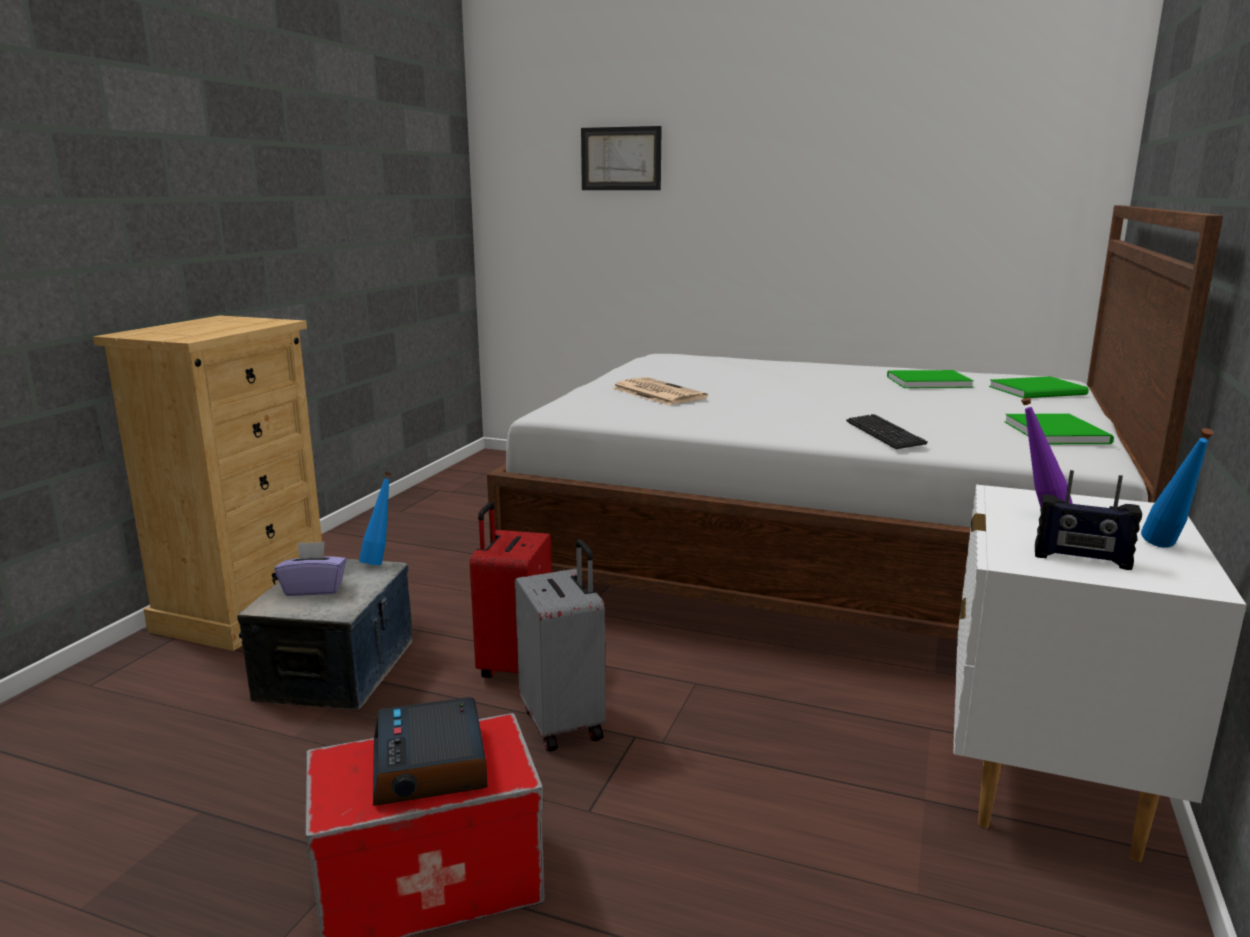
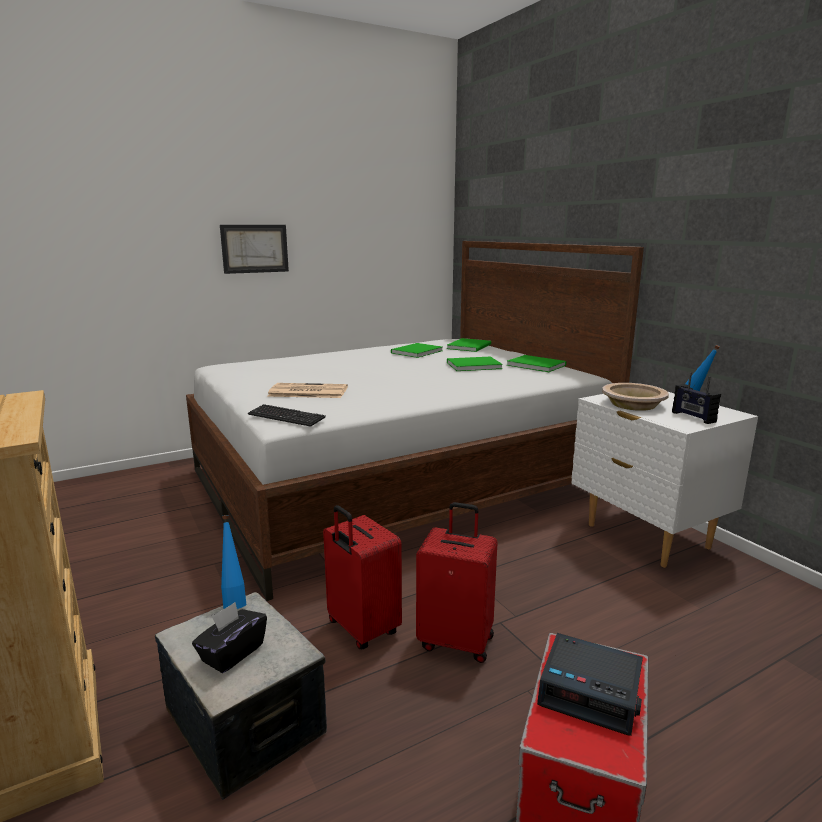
camera: 50 degrees left, 0 degrees up
purple tissue box [275,542,346,596] -> black tissue box [192,602,267,673]
grey suitcase [515,539,606,752] -> red suitcase [416,502,498,663]
picture [581,126,662,190] -> picture moved to [220,225,289,274]
keyboard [846,414,928,449] -> keyboard moved to [248,404,326,427]
purple bottle [1021,398,1073,508] -> beige bowl [602,383,669,411]
radio [1035,470,1142,570] -> radio turned 90 degrees clockwise [672,372,721,424]
none -> green book [447,357,503,371]

